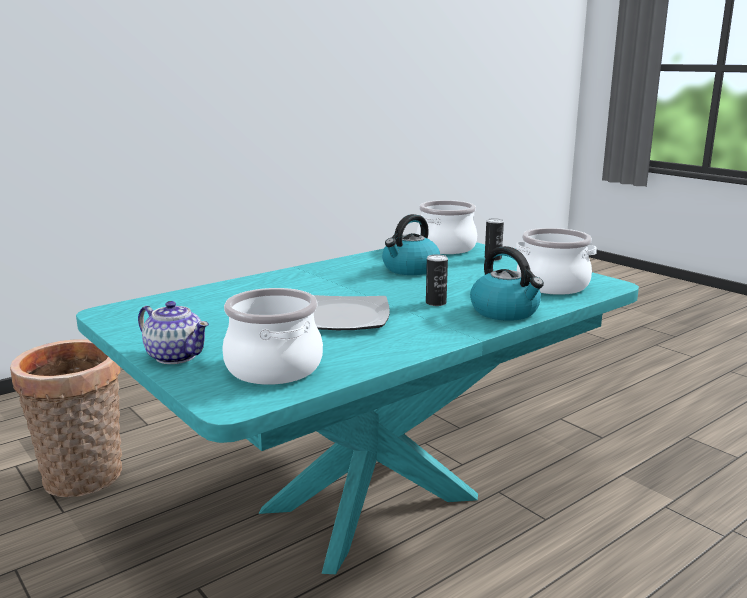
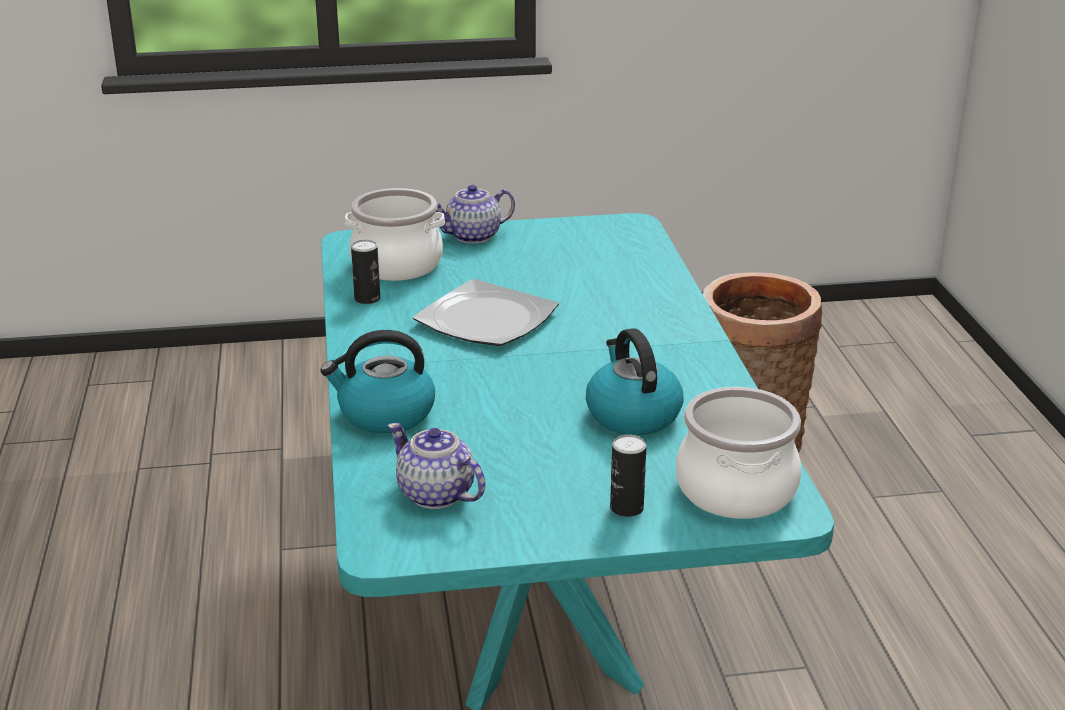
camera: 120 degrees right, 10 degrees up
can [426,254,448,306] -> can moved to [351,240,380,304]
cooking pot [516,228,597,295] -> teapot [387,423,485,509]

